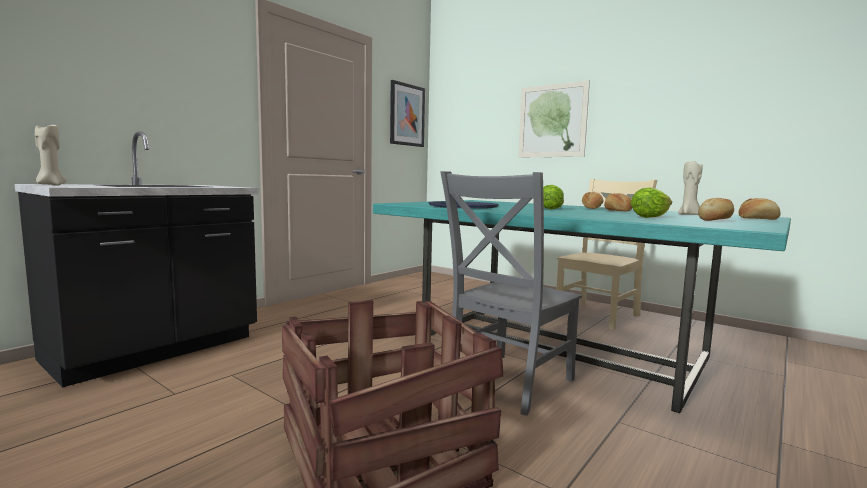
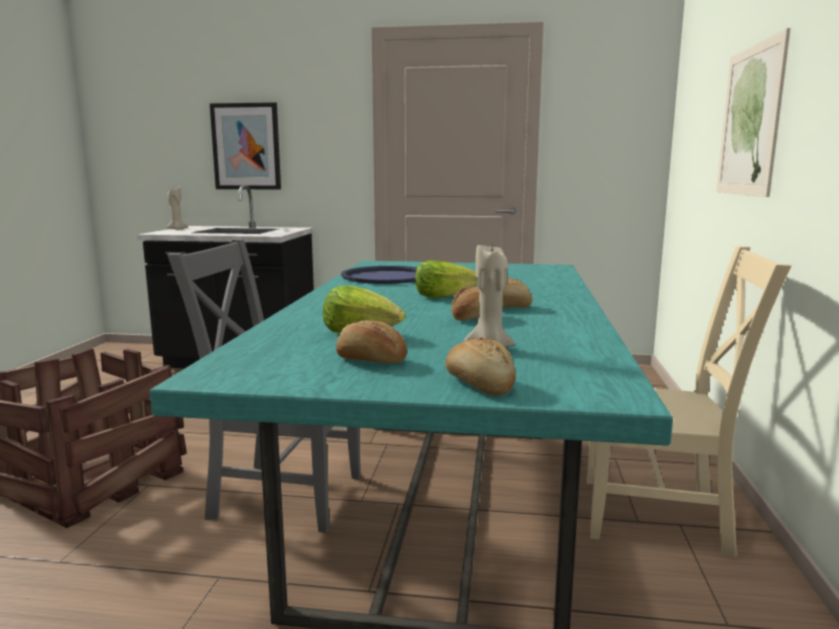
camera: 60 degrees right, 5 degrees up
picture [390,80,425,147] -> picture moved to [210,102,281,189]

